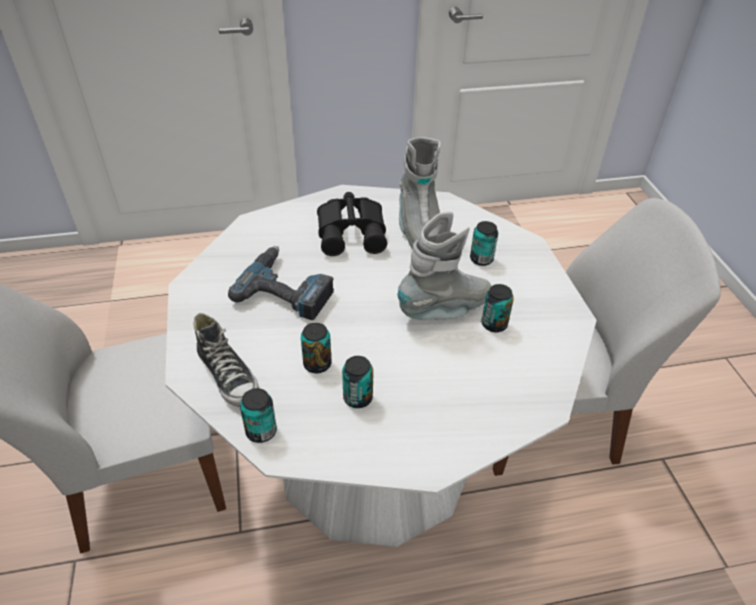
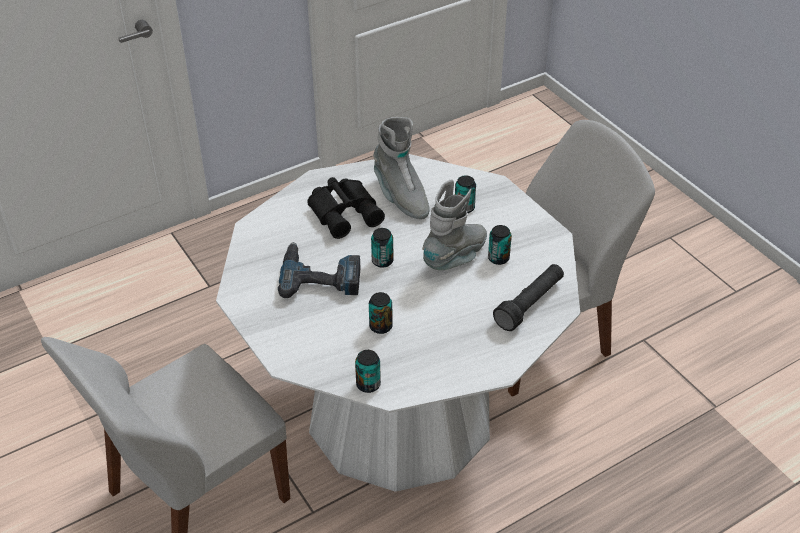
camera: 20 degrees left, 0 degrees up
shoe [194,313,259,407] -> none
can [342,356,373,408] -> can moved to [371,228,393,268]
none -> black flashlight [493,264,564,331]

